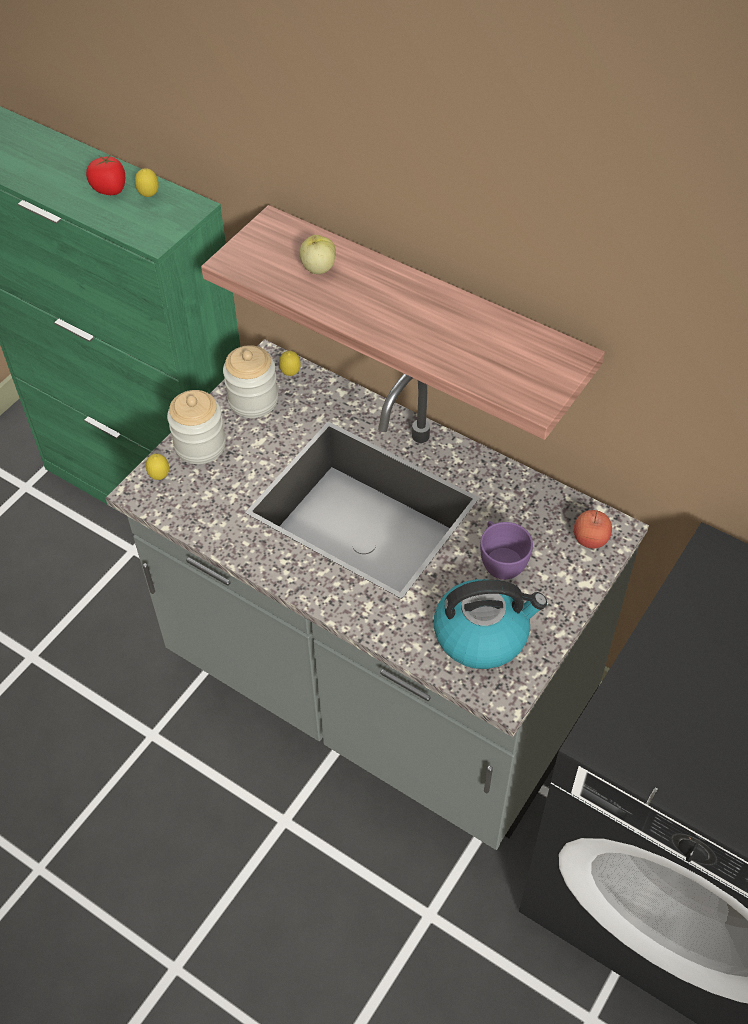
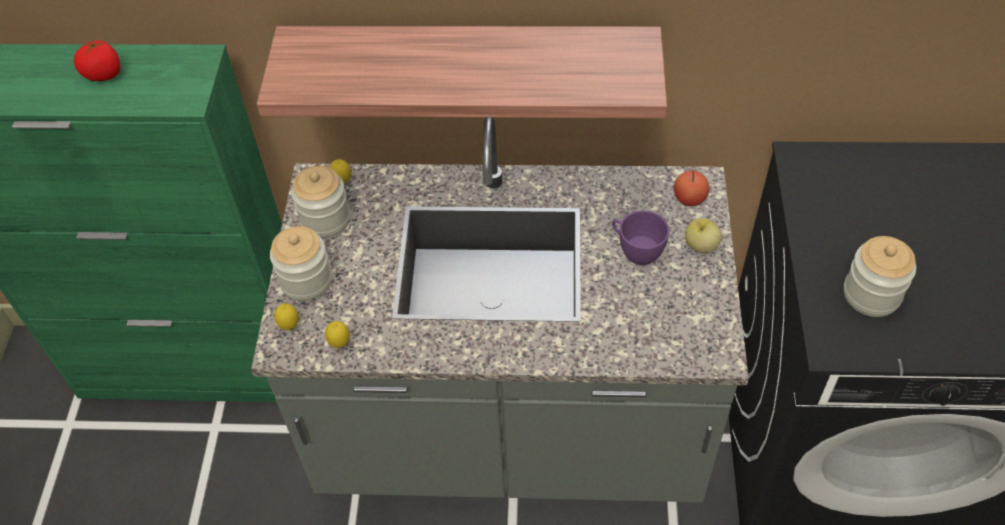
camera: 30 degrees left, 0 degrees up
lemon [135,168,159,197] -> lemon moved to [325,321,350,348]
apple [299,235,336,274] -> apple moved to [685,219,721,253]
kettle [434,579,547,669] -> none
none -> jar [844,236,916,317]

